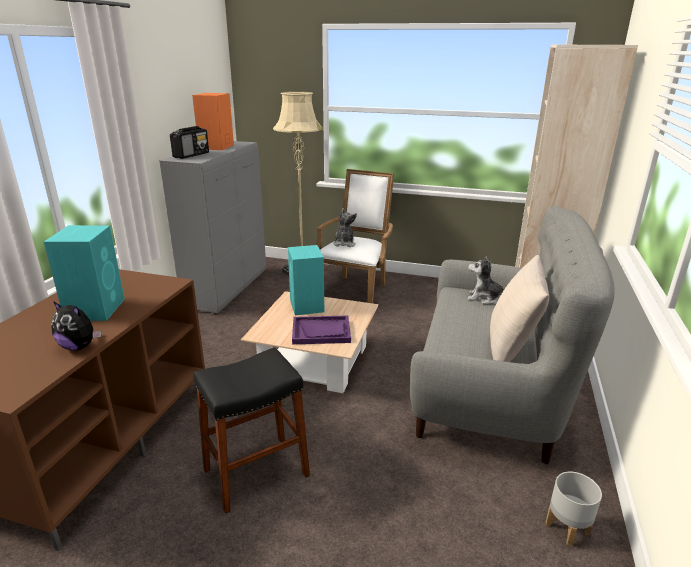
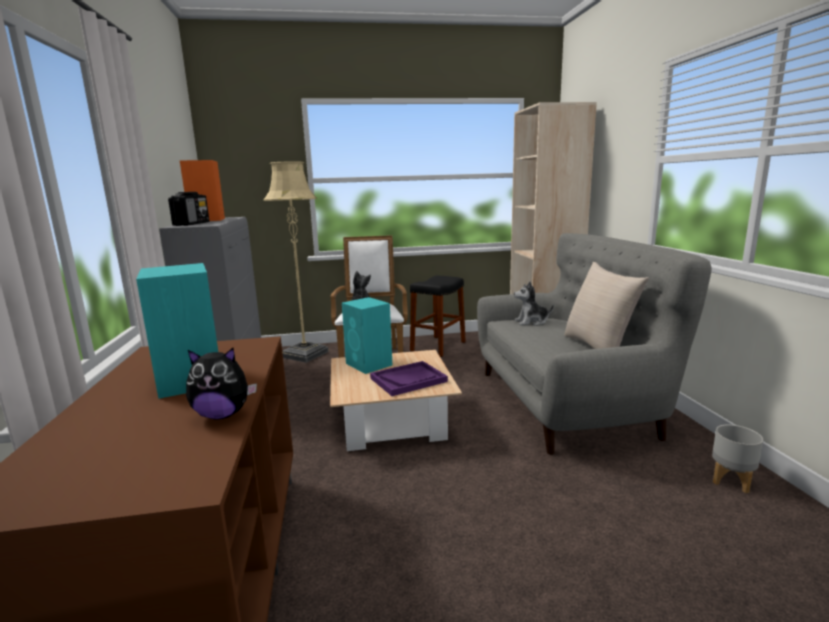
camera: 25 degrees left, 10 degrees down
black stool [193,347,310,514] -> black stool moved to [410,275,466,357]

